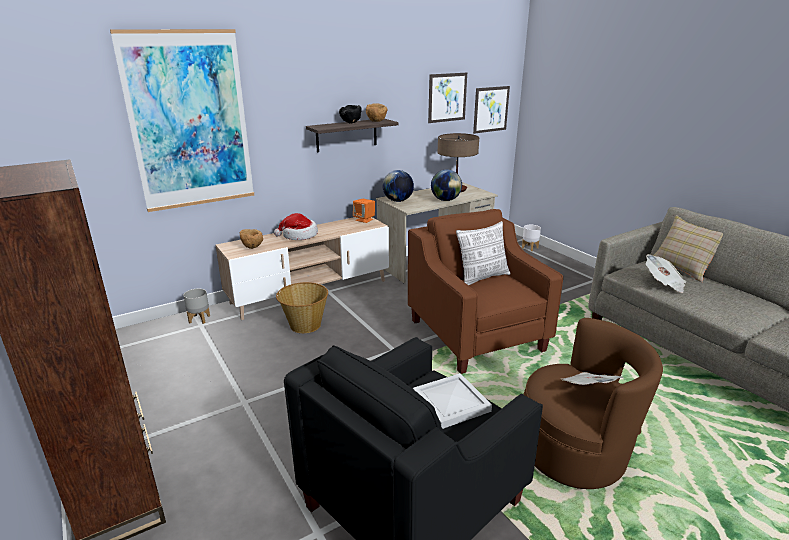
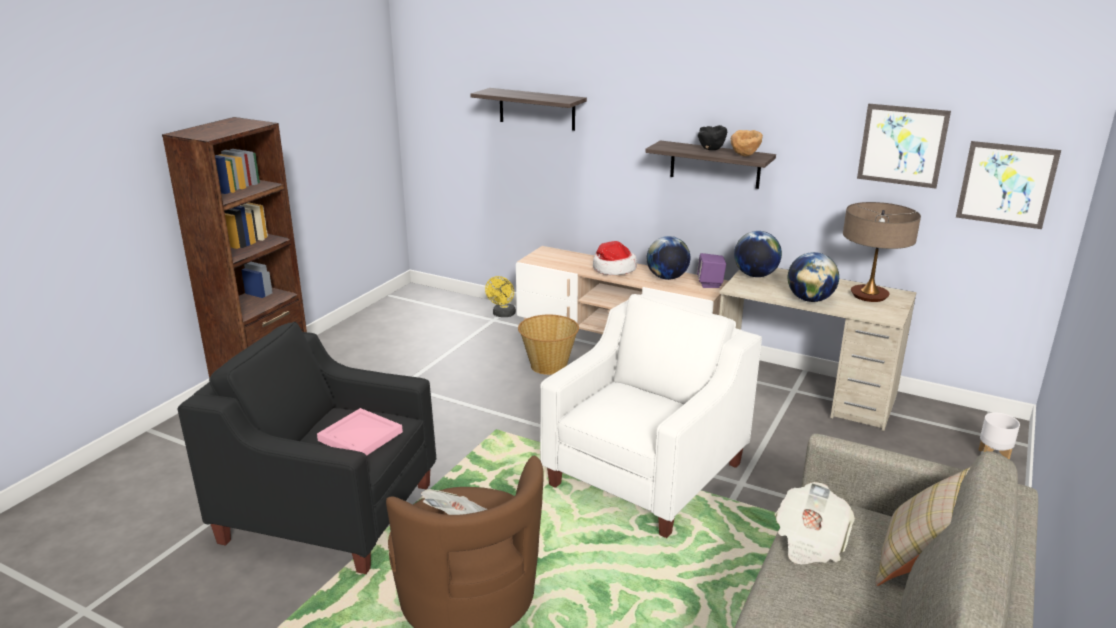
camera: 60 degrees right, 0 degrees up
picture [110,29,254,212] -> shelf [470,88,587,131]
grey planter [183,289,210,324] -> yellow fan [485,276,516,317]
brown bowl [239,229,263,249] -> none
orange speaker [353,199,375,223] -> purple speaker [697,253,726,288]
brown armchair [408,209,563,374] -> white armchair [540,294,762,538]
white tray [413,373,492,429] -> pink tray [317,408,403,456]
pillow [456,221,510,286] -> none
none -> globe [647,236,690,280]

